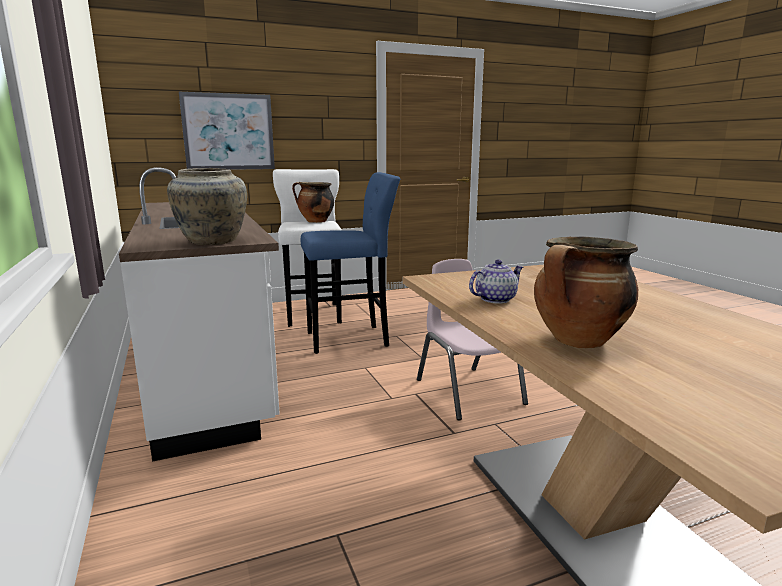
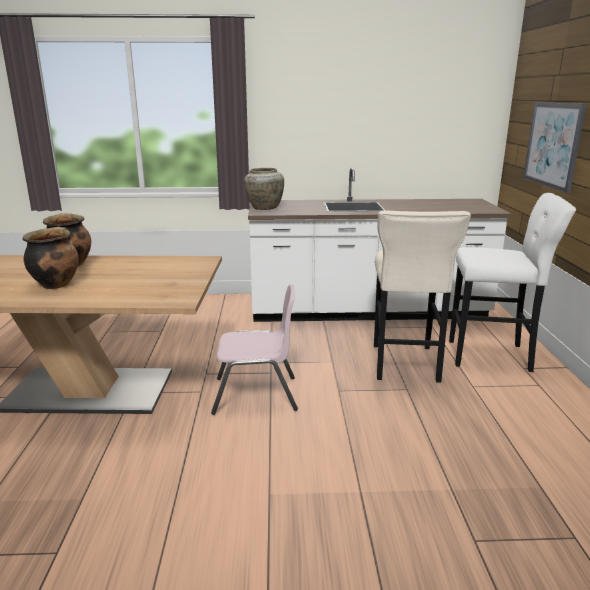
camera: 110 degrees right, 5 degrees up
cooking pot [292,182,334,223] -> cooking pot moved to [23,227,79,289]
blue stool [301,172,401,354] -> beige stool [374,210,471,383]
teapot [469,260,523,303] -> none

